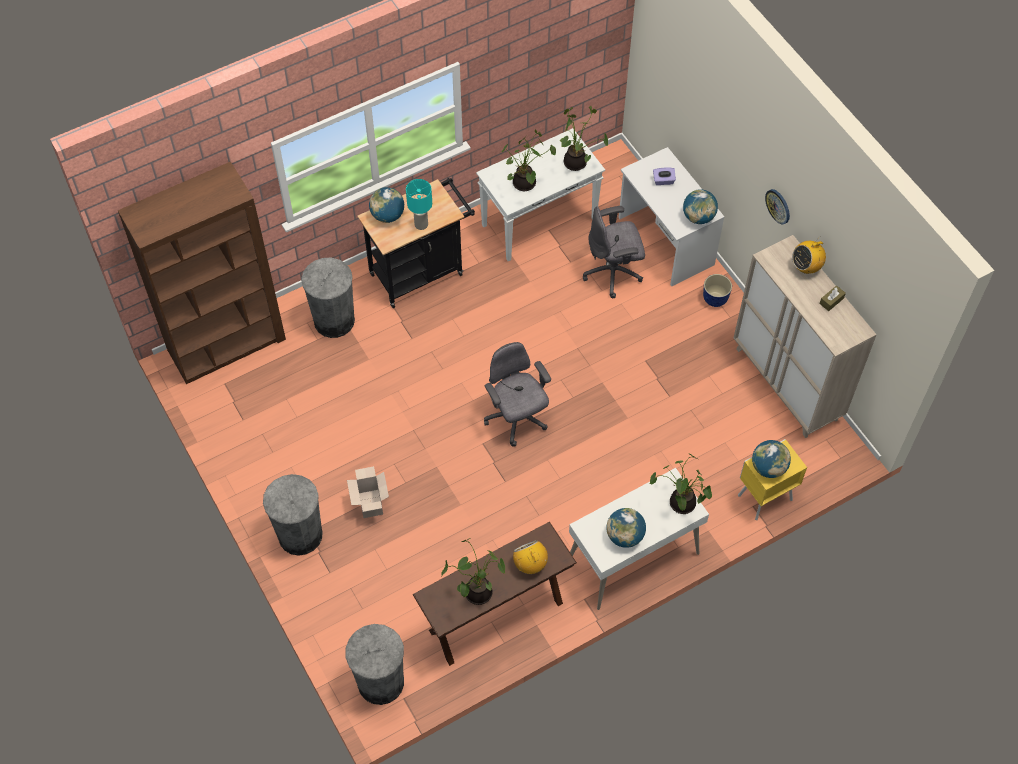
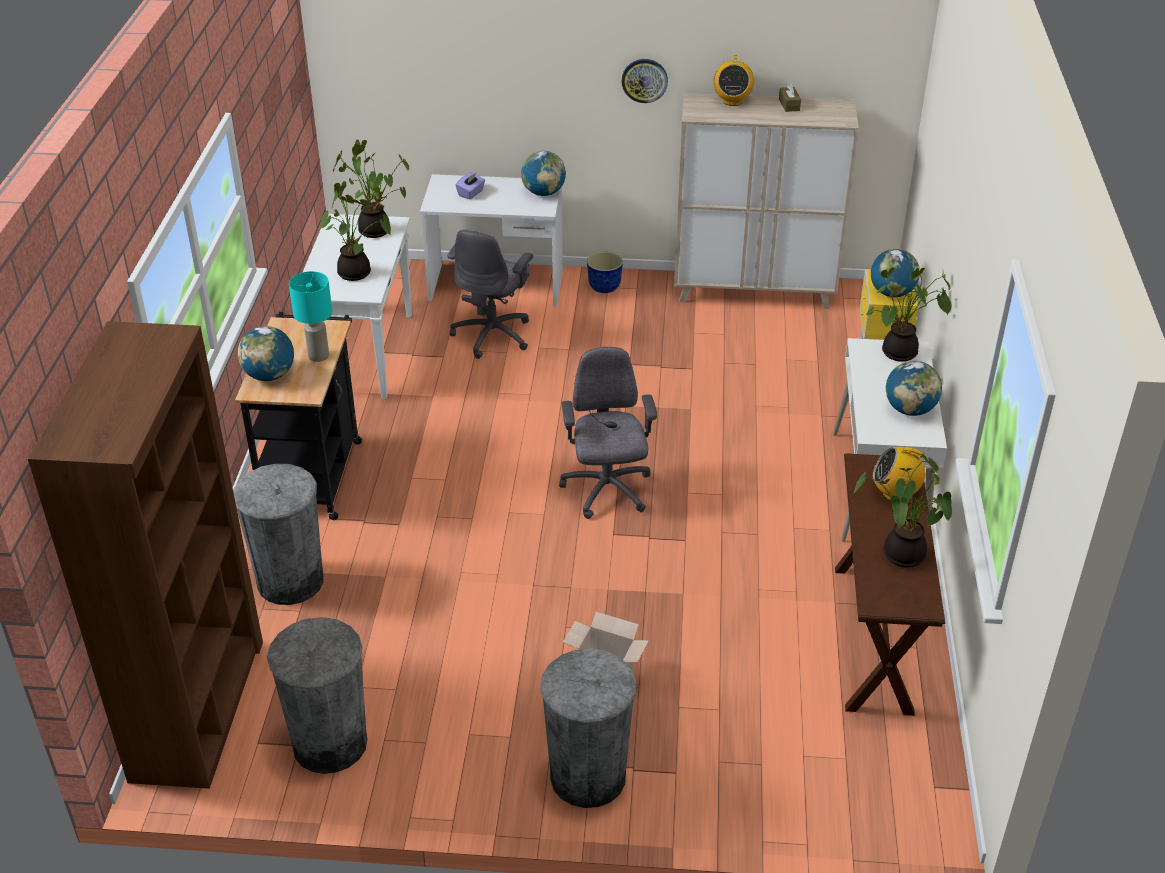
camera: 55 degrees left, 20 degrees down
grey trash can [346,624,404,705] -> grey trash can moved to [267,617,367,774]
grey office chair [484,342,551,446] -> grey office chair turned 75 degrees clockwise [559,347,657,519]

